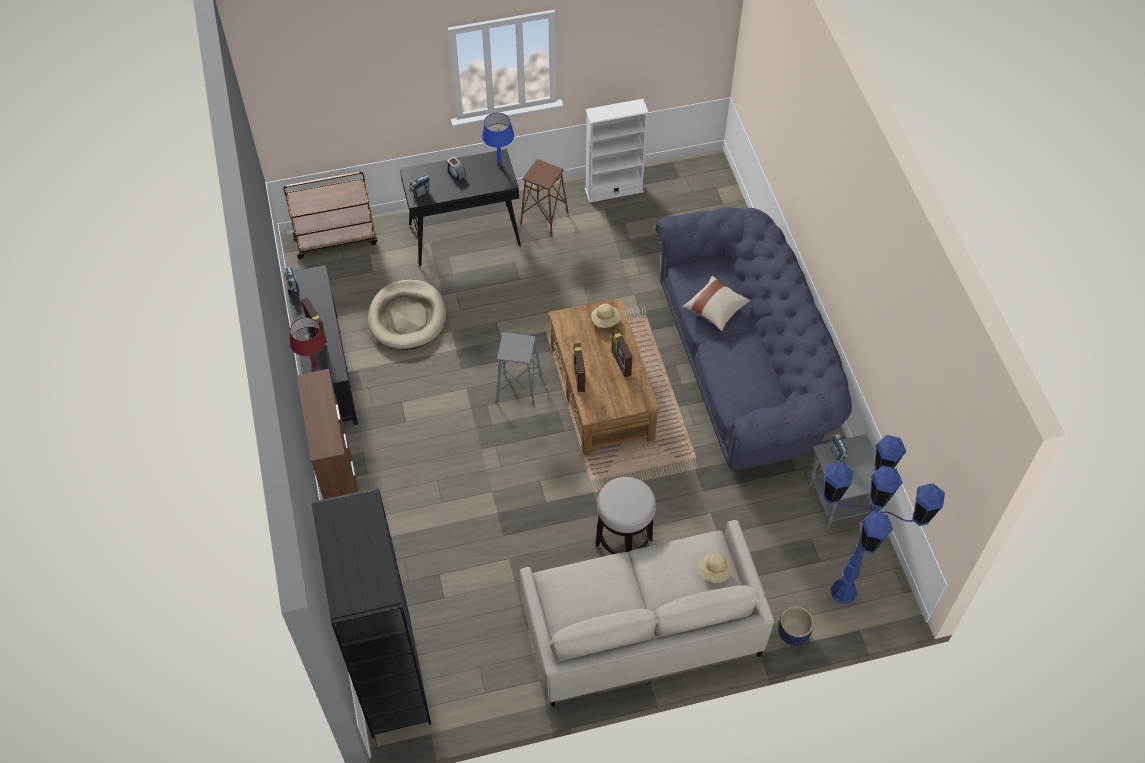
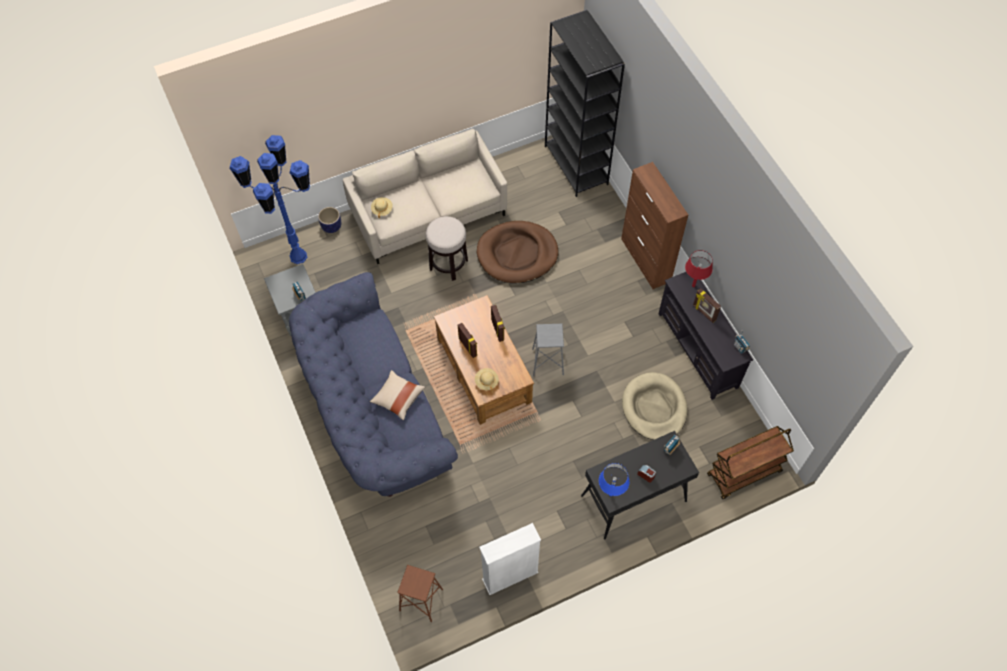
camera: 170 degrees right, 5 degrees up
brown stool [520,159,569,236] -> brown stool moved to [397,565,443,622]
none -> brown dog bed [477,221,559,283]

